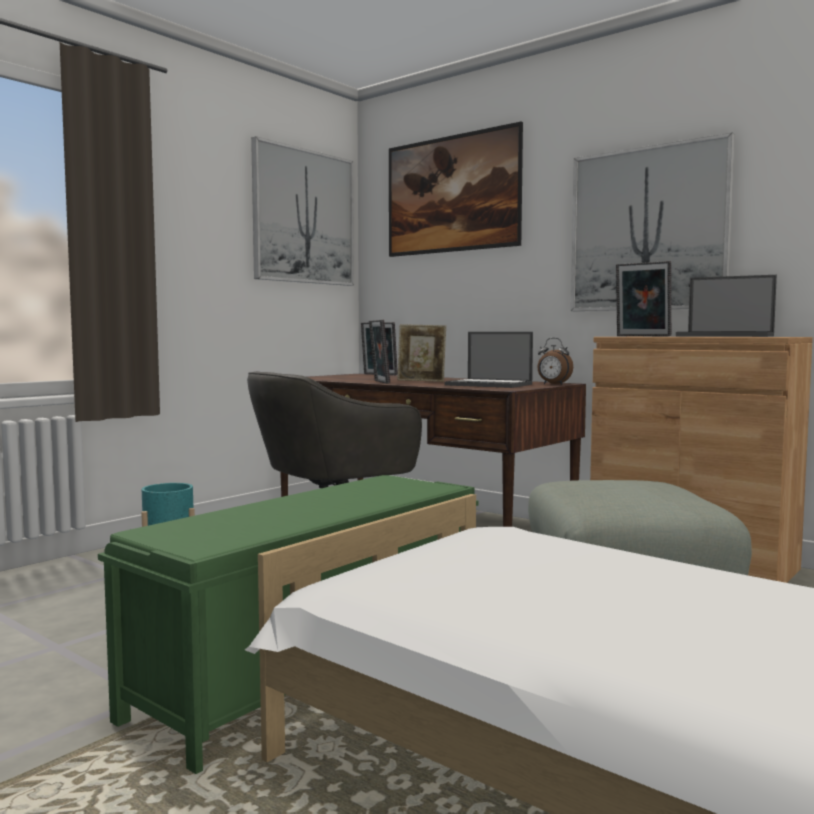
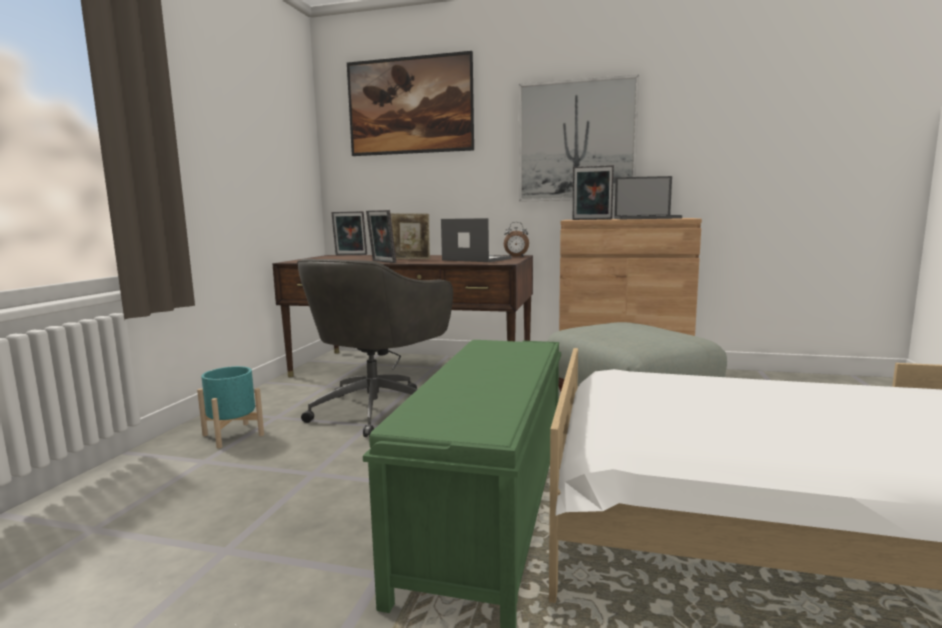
camera: 25 degrees left, 5 degrees up
picture [251,136,354,286] -> none
laptop [444,332,533,388] -> laptop turned 150 degrees counterclockwise [441,218,512,262]

